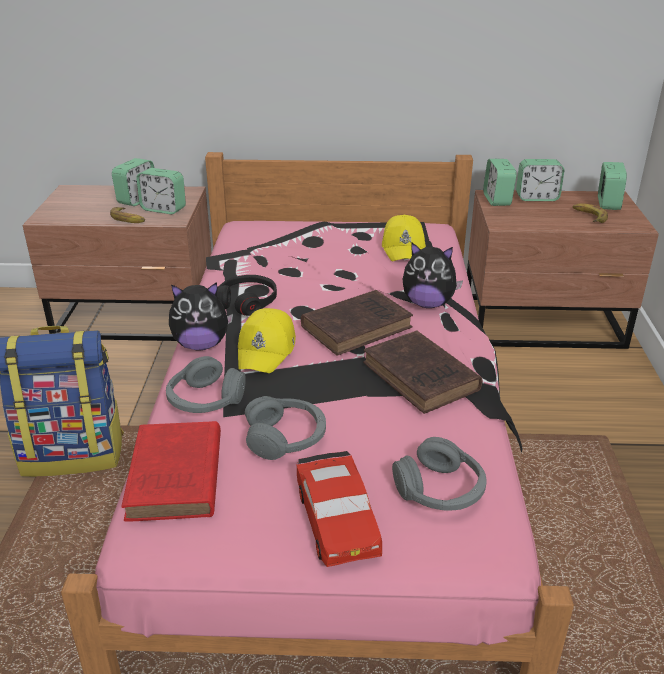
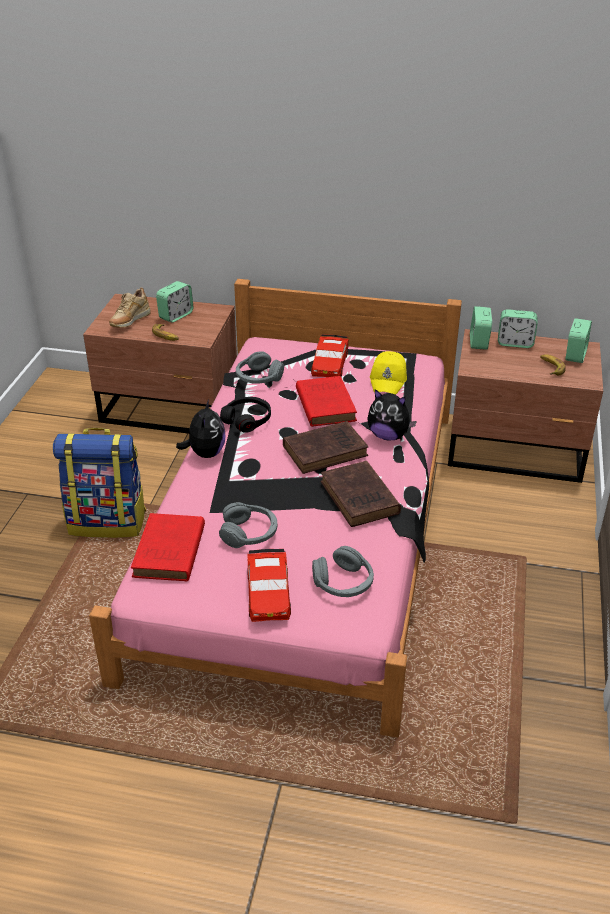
camera: 10 degrees right, 5 degrees up
alarm clock [136,168,186,214] -> none
grey headphones [166,356,246,413] -> grey headphones moved to [236,351,284,384]
plush toy [169,282,233,351] -> plush toy turned 90 degrees counterclockwise [176,399,225,458]
yellow cap [238,308,296,373] -> none
none -> beige shoe [109,288,151,328]
none -> red book [296,376,357,427]
none -> red toy car [311,334,348,377]

